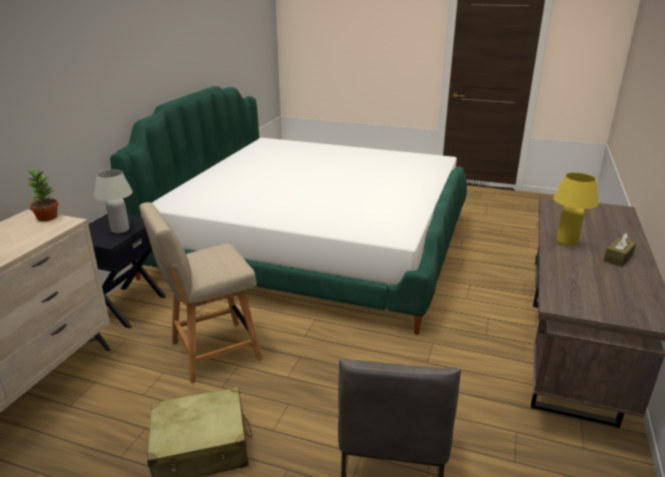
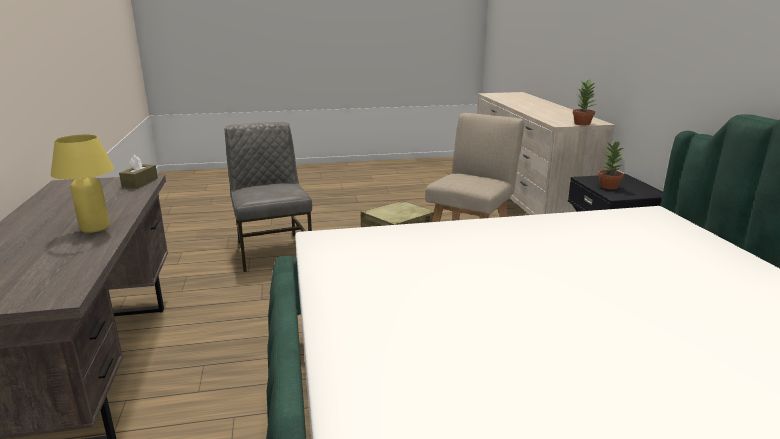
camera: 150 degrees right, 5 degrees down
white table lamp [94,170,133,233] -> potted plant [598,140,625,189]
brown tissue box [604,233,636,267] -> brown tissue box moved to [119,155,158,188]

